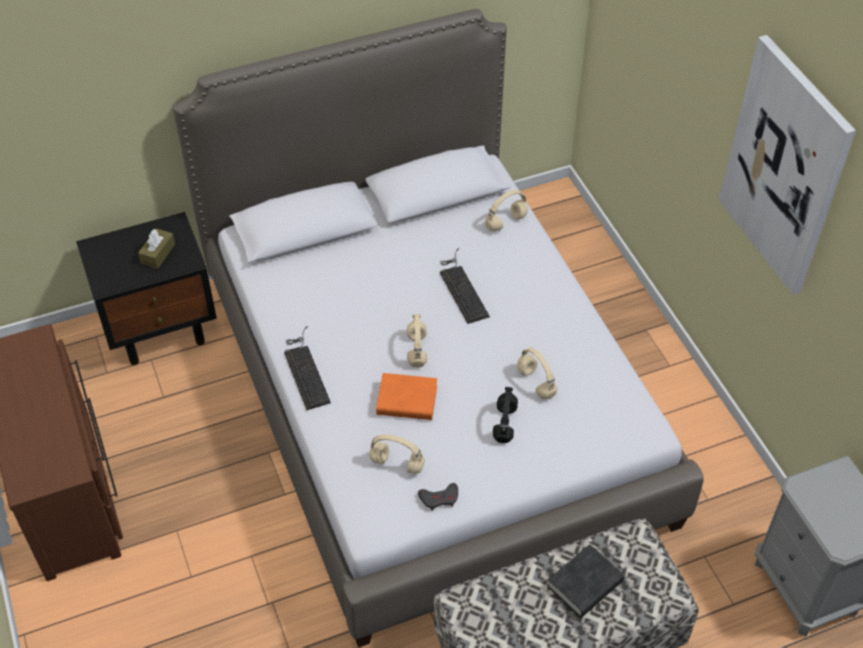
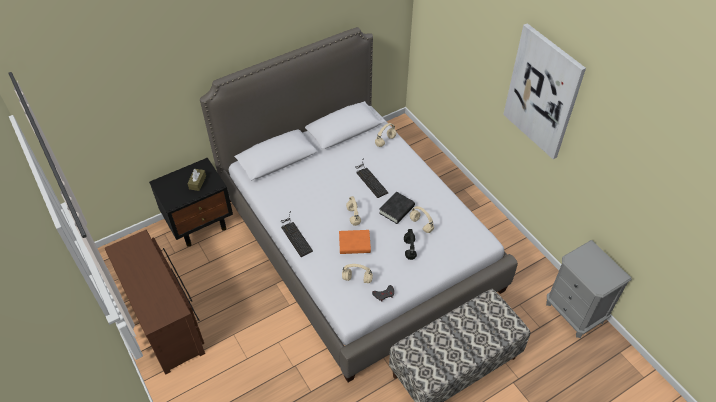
camera: 10 degrees left, 0 degrees up
black book [547,544,624,618] -> black book moved to [379,192,415,224]

